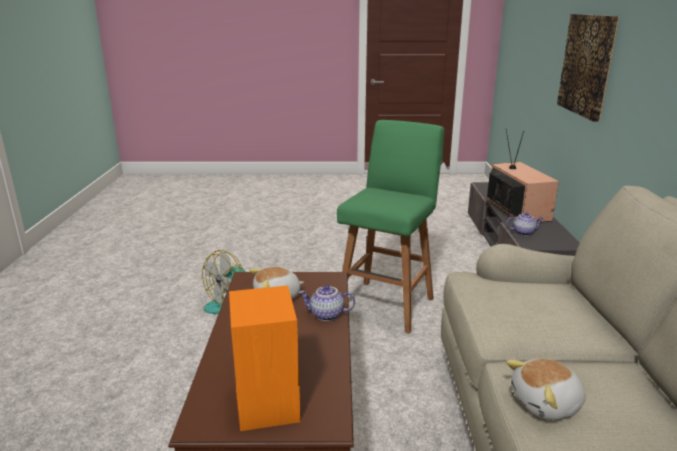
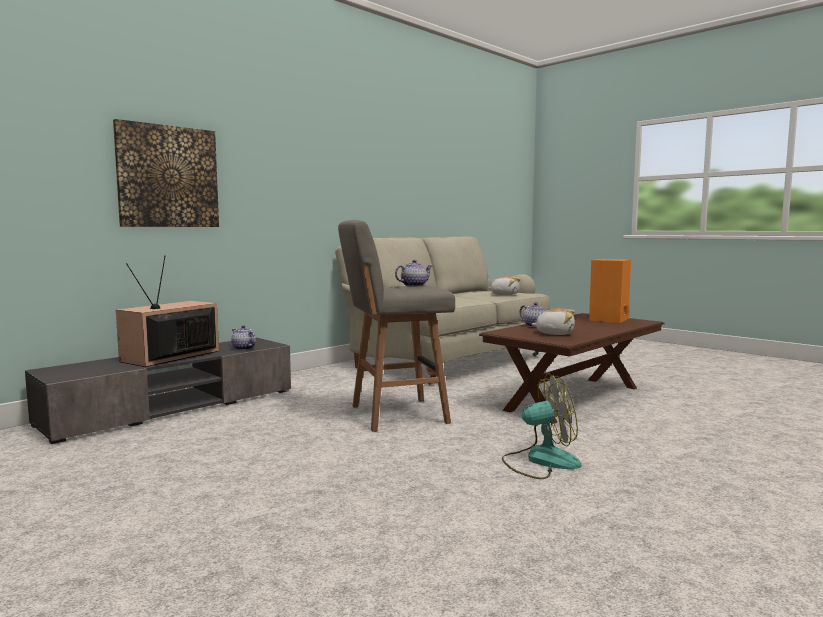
camera: 135 degrees left, 15 degrees down
green stool [337,120,444,334] -> grey stool [338,220,455,432]
none -> teapot [395,260,432,287]

